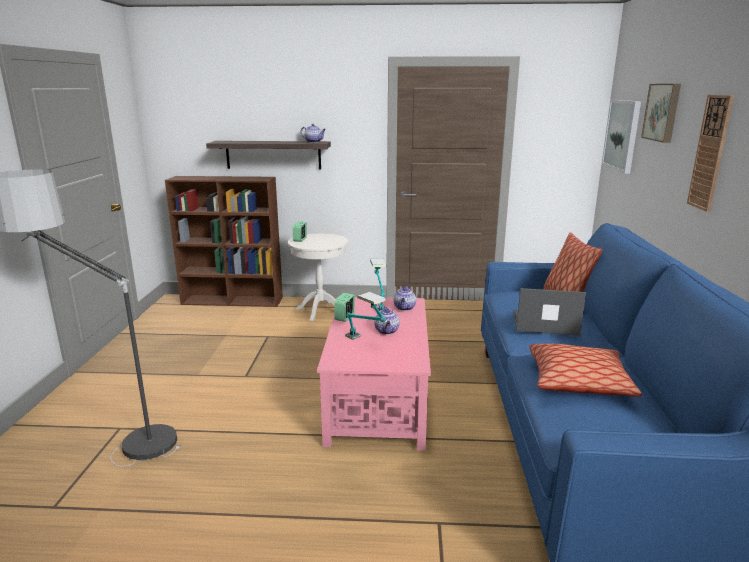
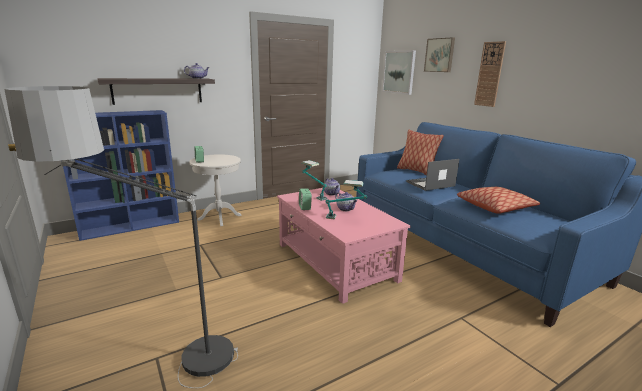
camera: 35 degrees left, 0 degrees up
brown bookcase [165,176,283,307] -> blue bookcase [63,110,179,241]

